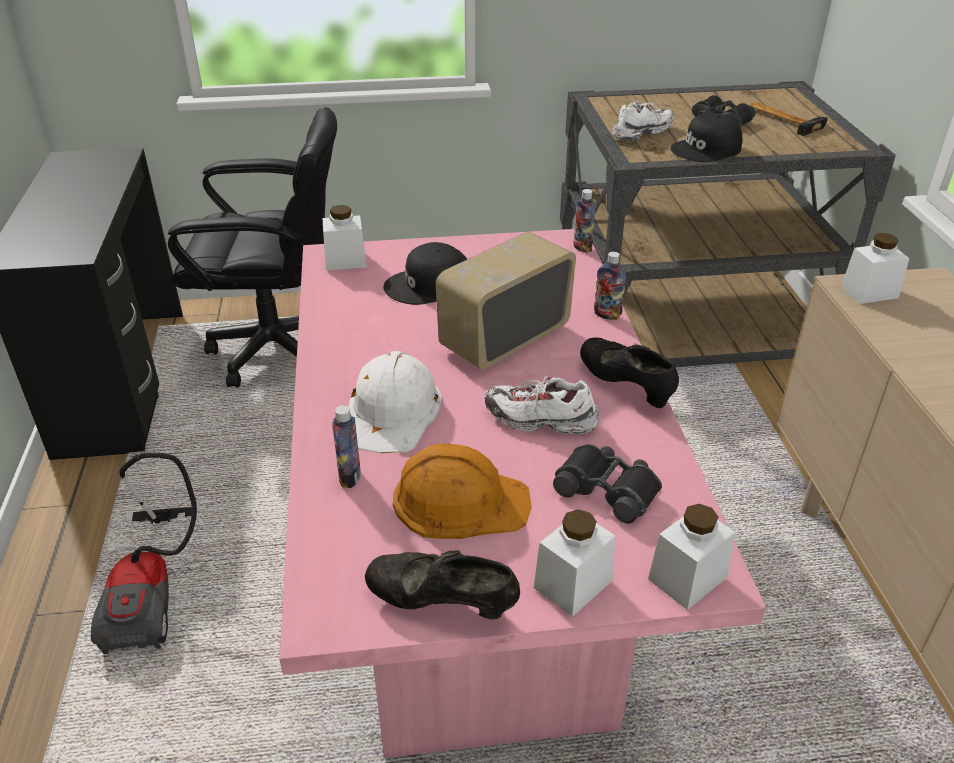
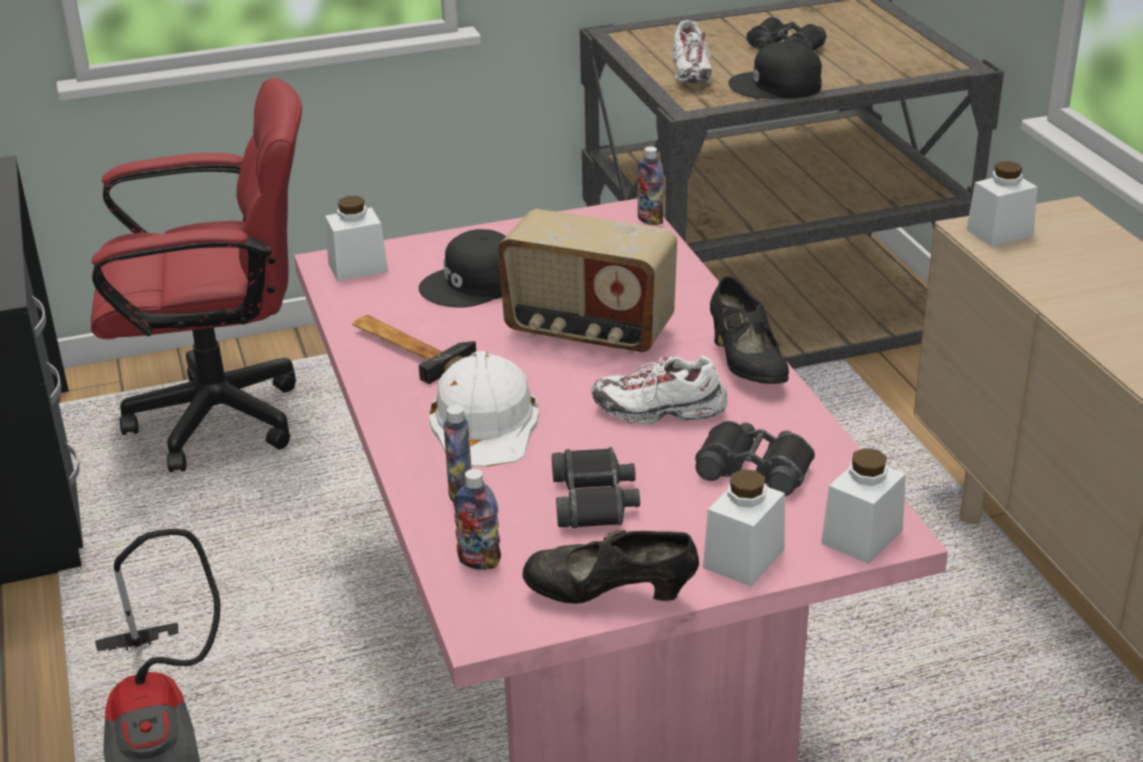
camera: 10 degrees left, 5 degrees down
black office chair [168,107,337,387] -> red office chair [91,78,302,472]
orange hard hat [393,443,531,539] -> black binoculars [552,447,640,528]
radio [435,232,576,370] -> radio turned 105 degrees counterclockwise [498,209,677,354]
black shoe [580,337,679,408] -> black shoe turned 150 degrees counterclockwise [710,276,789,384]
bottle [594,252,626,320] -> bottle moved to [453,469,501,570]
white shoe [612,101,674,141] -> white shoe turned 135 degrees clockwise [673,20,712,83]
black cap [670,113,743,162] -> black cap turned 45 degrees clockwise [728,41,822,99]
hammer [749,102,828,136] -> hammer moved to [352,315,476,384]

